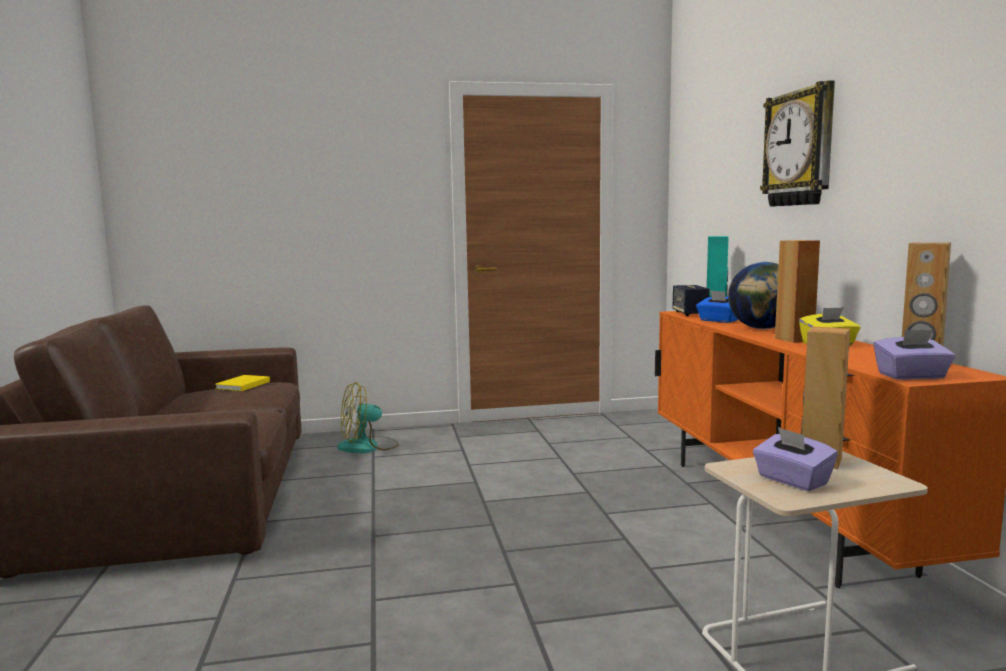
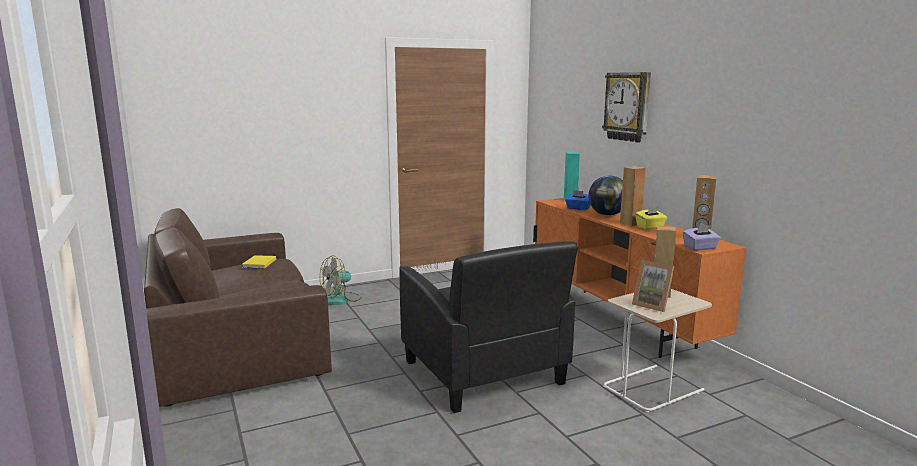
camera: 15 degrees left, 5 degrees up
speaker [673,285,710,316] -> none
purple tissue box [753,427,838,491] -> picture frame [632,260,674,312]
none -> black armchair [399,241,578,413]

